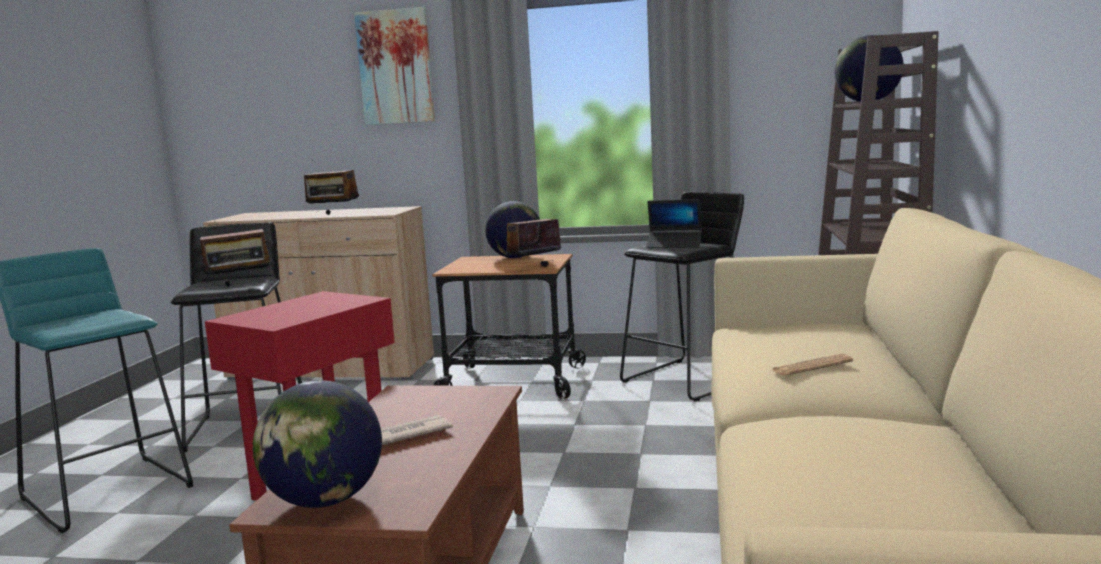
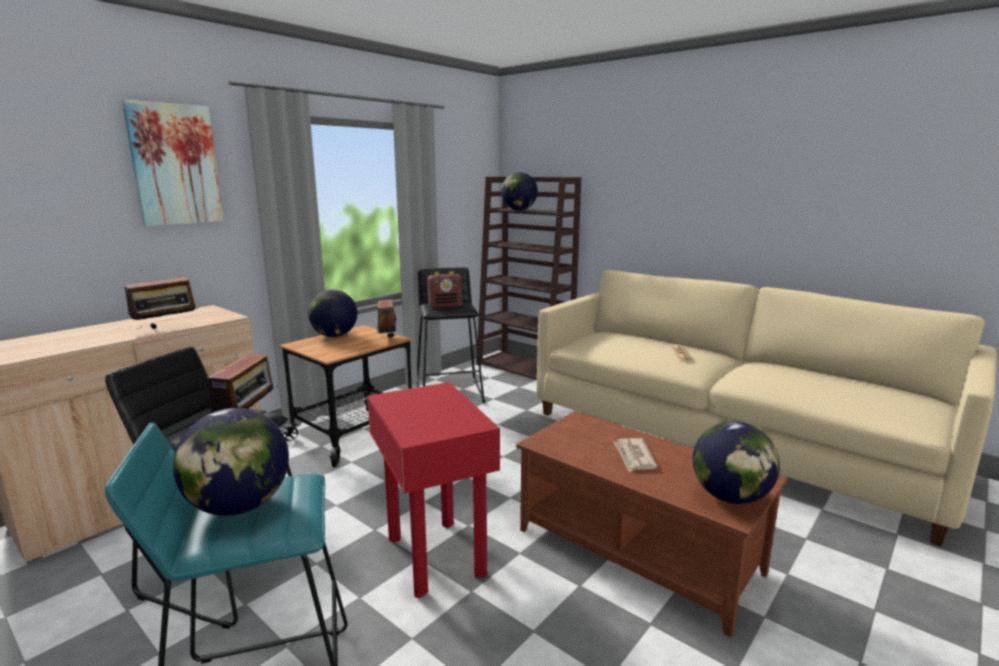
camera: 60 degrees left, 5 degrees up
laptop [646,199,702,248] -> radio [427,272,462,308]
none -> globe [173,408,289,516]

